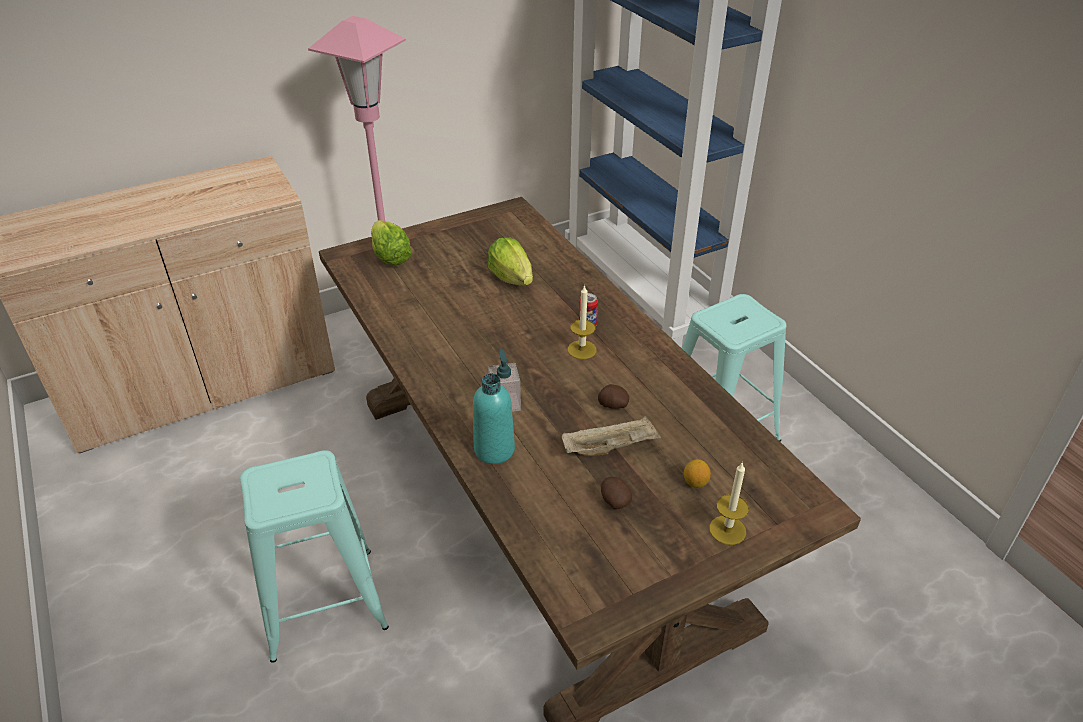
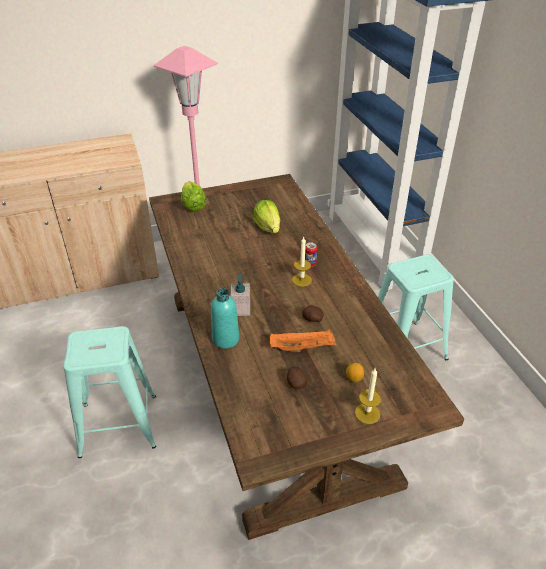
camera: 10 degrees right, 0 degrees up
beige tray [562,416,661,456] -> orange tray [270,329,337,352]

